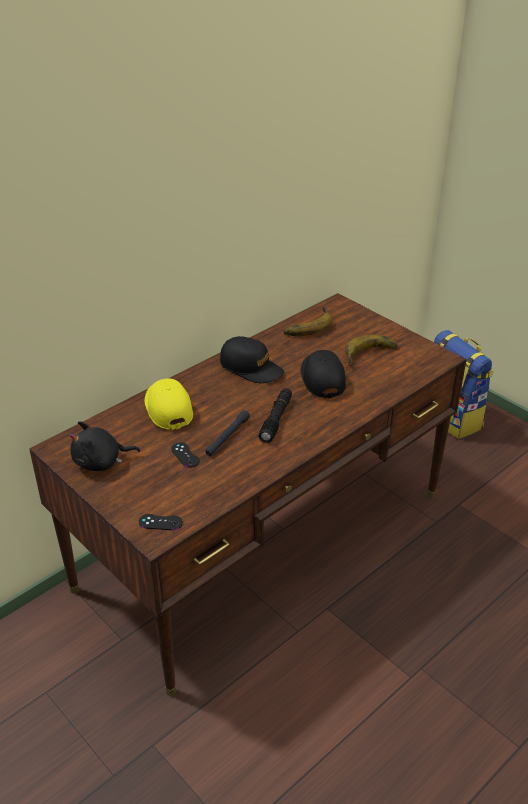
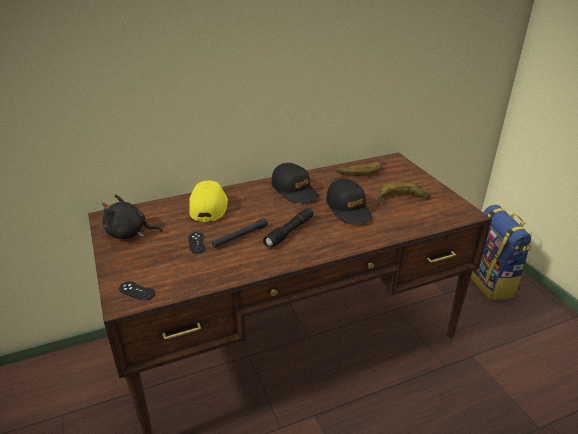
camera: 20 degrees right, 5 degrees down
black cap [301,350,346,399] -> black cap turned 150 degrees clockwise [326,179,372,224]

